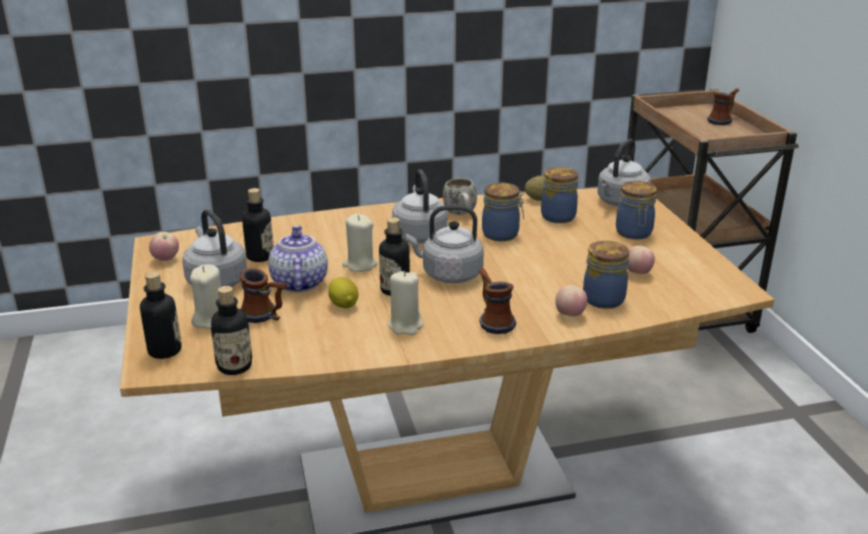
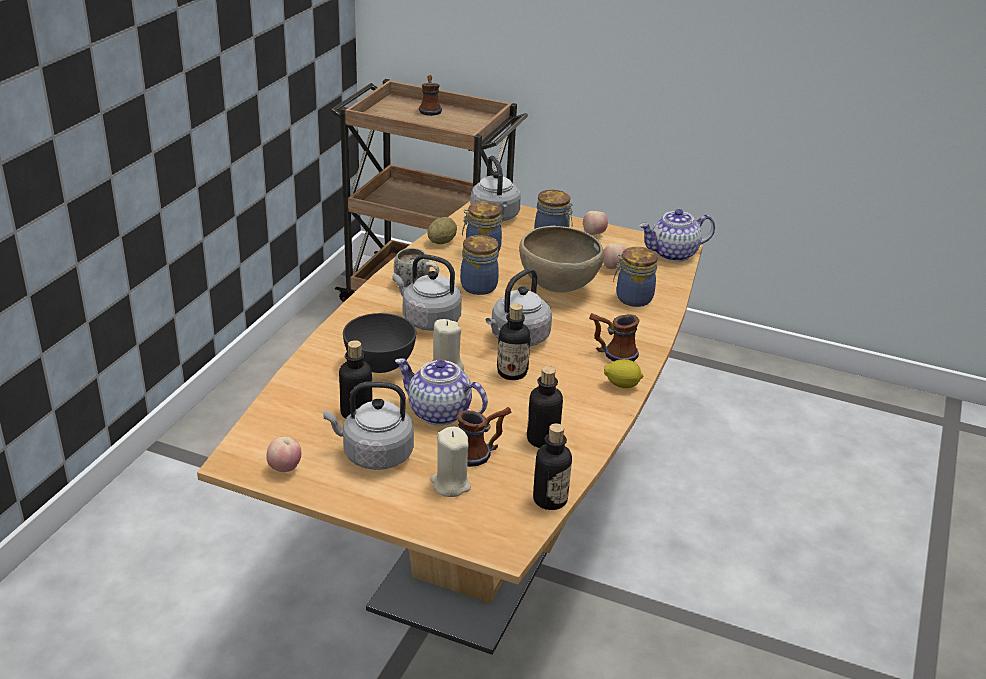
camera: 55 degrees left, 5 degrees up
bottle [140,272,182,359] -> bottle moved to [527,366,563,448]
lemon [328,277,358,308] -> lemon moved to [604,359,644,388]
beige candle [388,271,423,335] -> none
apple [555,285,587,316] -> apple moved to [583,211,608,235]
none -> grey bowl [343,313,416,373]
none -> brown bowl [519,226,604,293]
none -> teapot [639,209,715,262]

